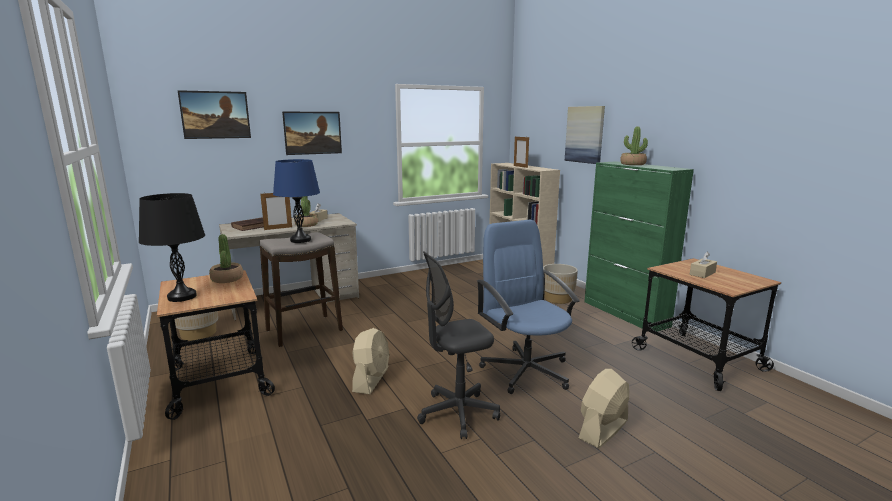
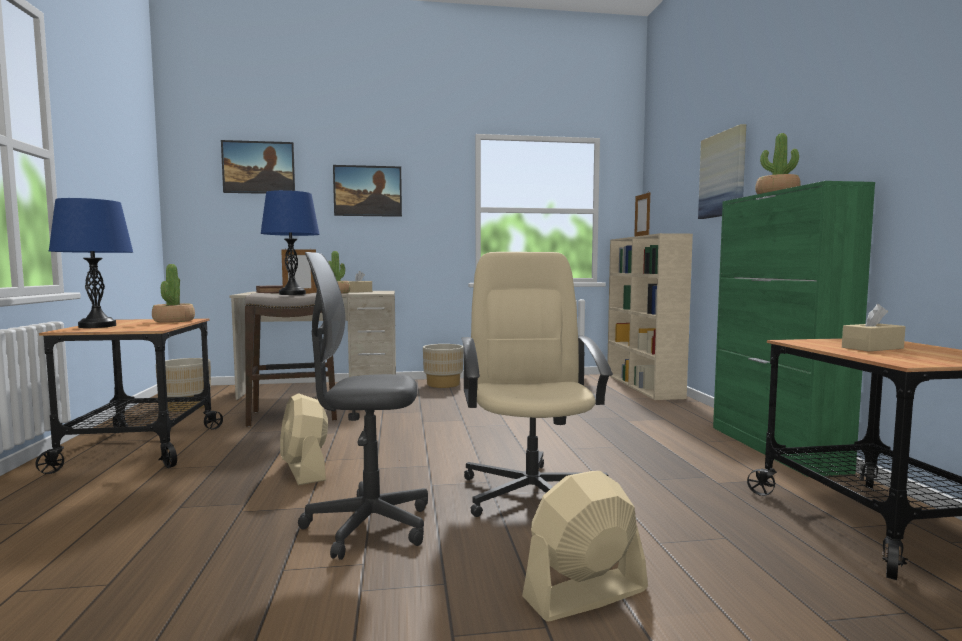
camera: 20 degrees right, 10 degrees down
black table lamp [139,193,205,302] -> blue table lamp [49,198,133,328]
beige fan [352,328,389,394] -> beige fan turned 120 degrees clockwise [280,393,328,485]
blue office chair [477,220,580,394] -> beige office chair [461,252,613,517]
beige planter [543,264,578,304] -> beige planter moved to [423,344,464,388]

